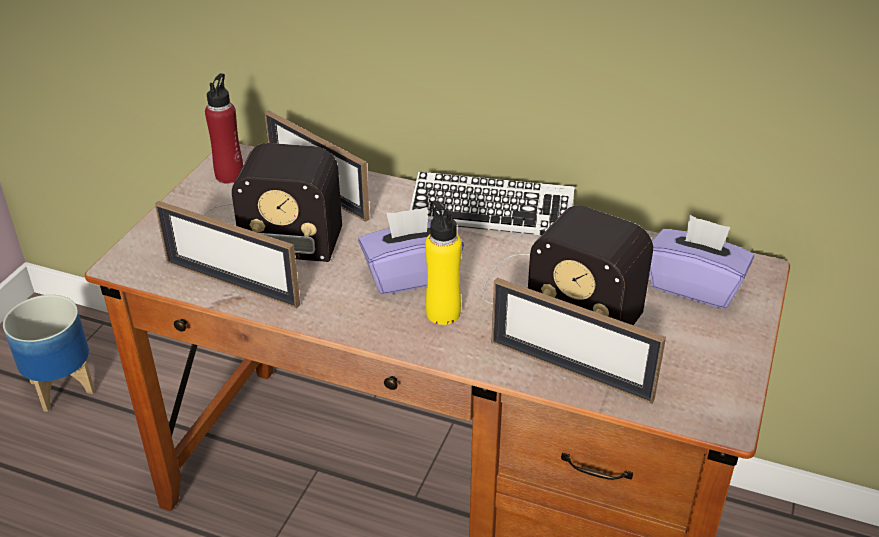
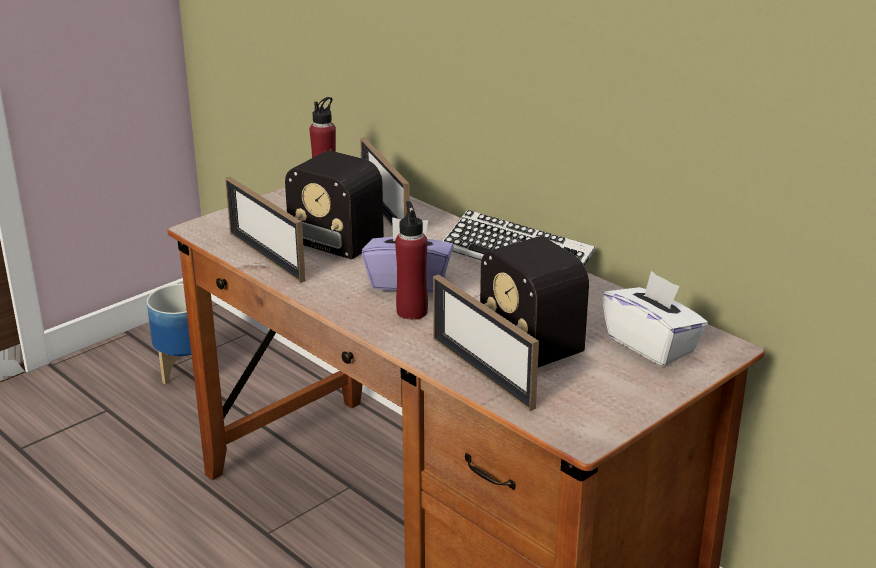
camera: 25 degrees right, 10 degrees down
yellow bottle [425,201,462,325] -> red bottle [395,201,428,320]
purple tissue box [649,215,754,309] -> white tissue box [602,271,708,366]

